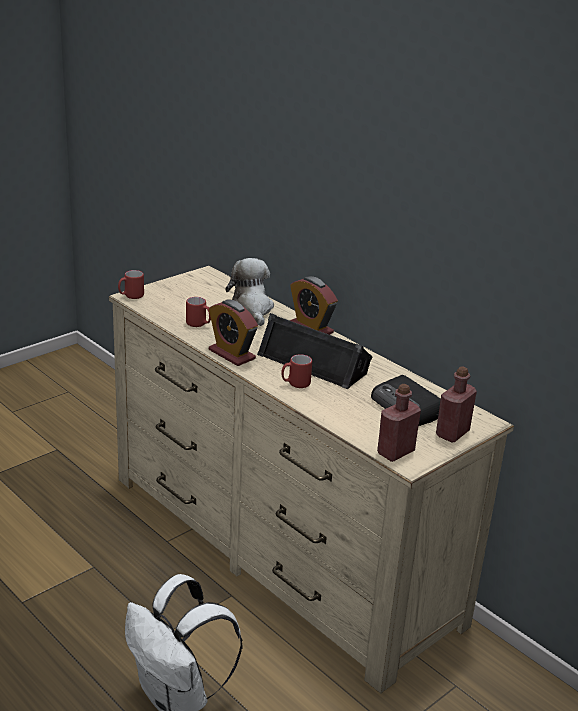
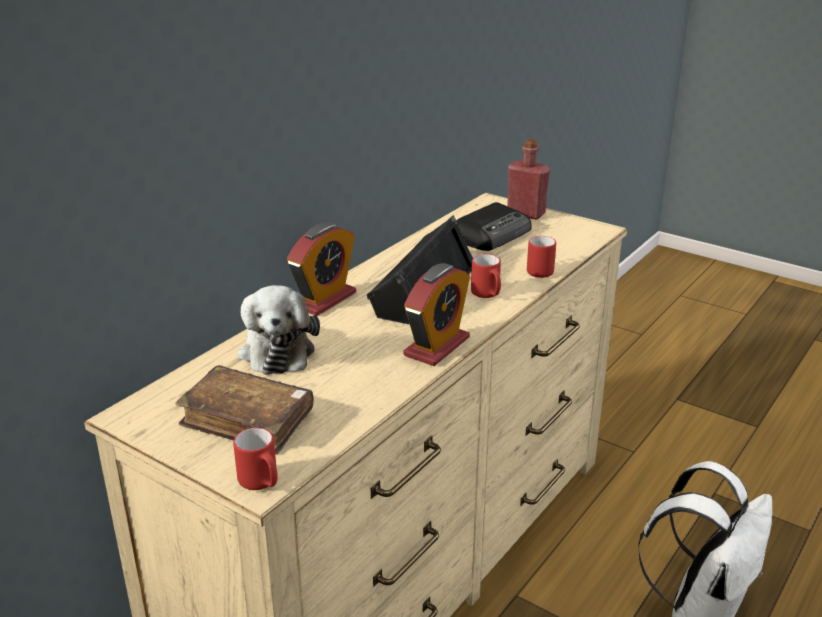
camera: 100 degrees left, 0 degrees up
red mug [186,297,211,327] -> red mug moved to [527,236,556,278]
plush toy [226,258,274,326] -> plush toy turned 75 degrees counterclockwise [238,285,320,375]
red bottle [377,384,421,462] -> none
none -> brown book [176,365,314,455]

